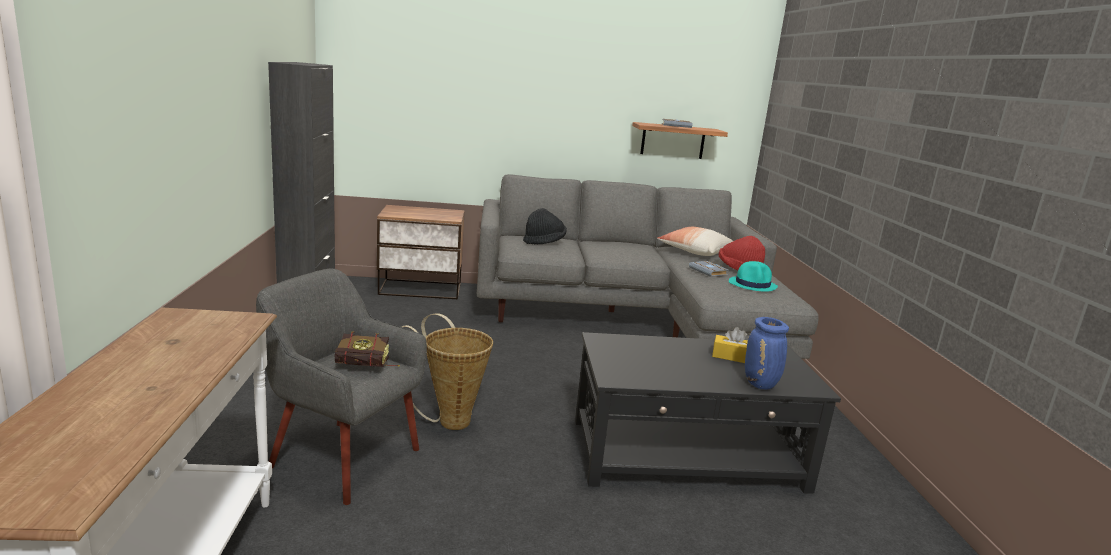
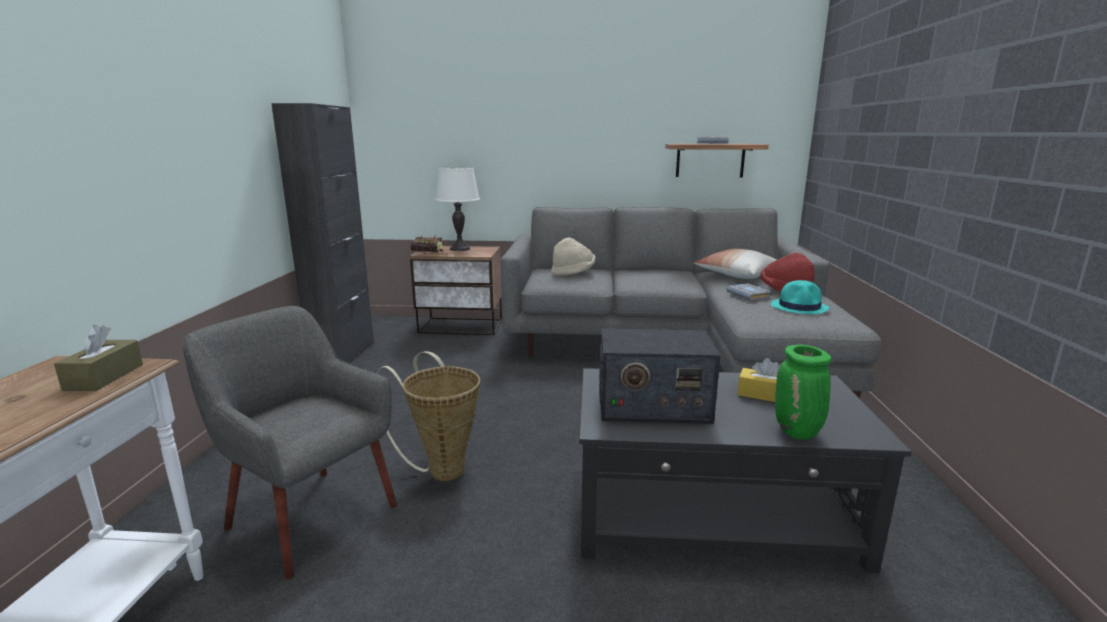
camera: 10 degrees right, 0 degrees up
book [335,331,400,367] -> book moved to [411,236,443,254]
black hat [523,208,567,245] -> beige hat [551,237,596,276]
blue vase [745,317,789,390] -> green vase [775,344,832,440]
none -> brown tissue box [54,325,143,391]
none -> white table lamp [435,167,480,251]
none -> radio [599,329,721,424]

